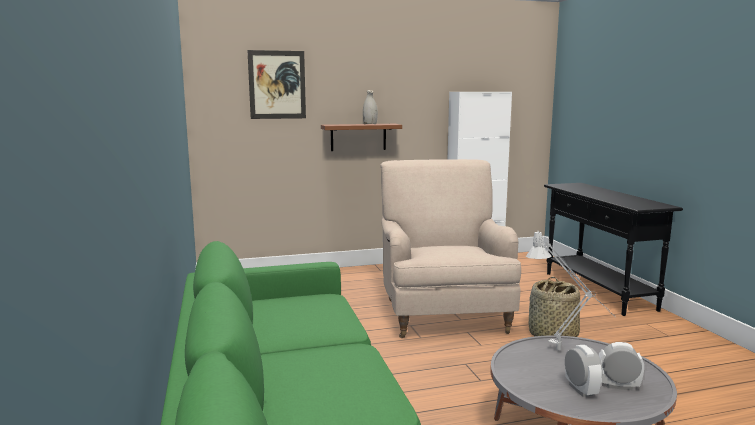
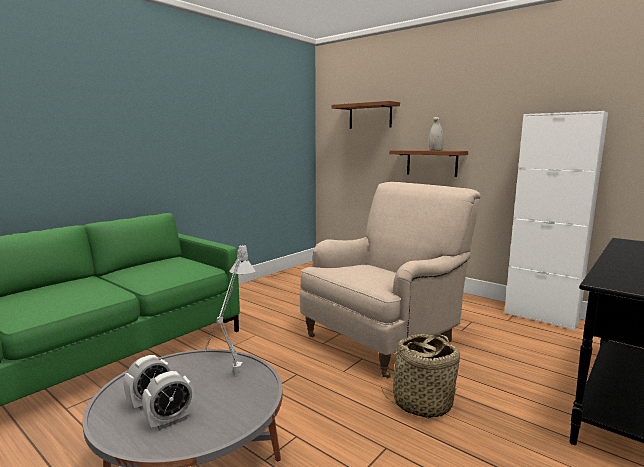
camera: 55 degrees right, 0 degrees up
picture [247,50,306,119] -> brown shelf [332,101,400,129]
alarm clock [599,342,644,390] -> alarm clock turned 75 degrees clockwise [142,371,194,430]

